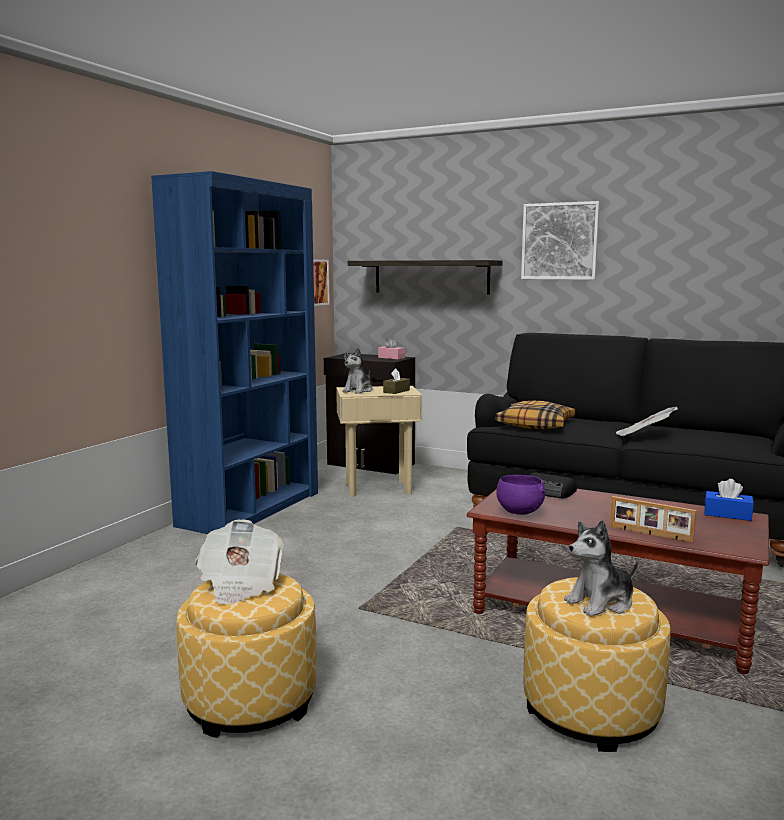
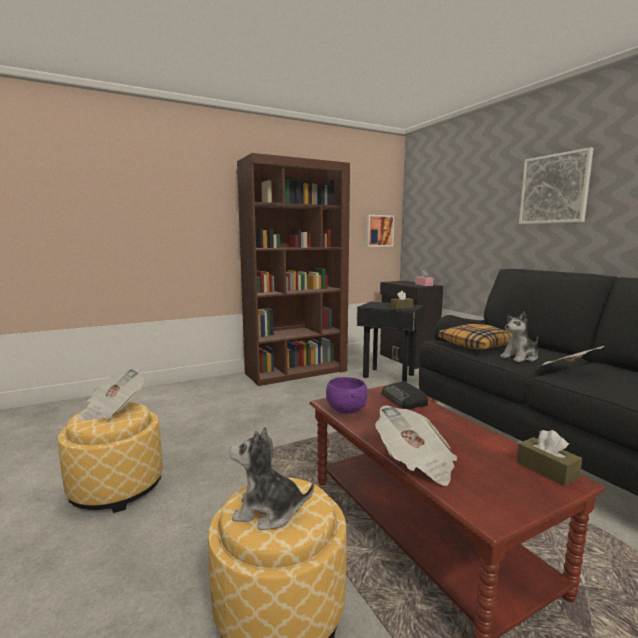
camera: 35 degrees right, 0 degrees up
blue bookcase [151,171,318,534] -> brown bookcase [237,153,350,386]
beige side table [336,386,422,497] -> black side table [356,302,424,382]
plush toy [342,348,373,394] -> plush toy moved to [500,312,538,362]
shelf [348,260,503,294] -> none
picture frame [610,496,697,543] -> newspaper [375,405,457,486]
blue tissue box [704,479,754,521] -> brown tissue box [517,430,582,486]

